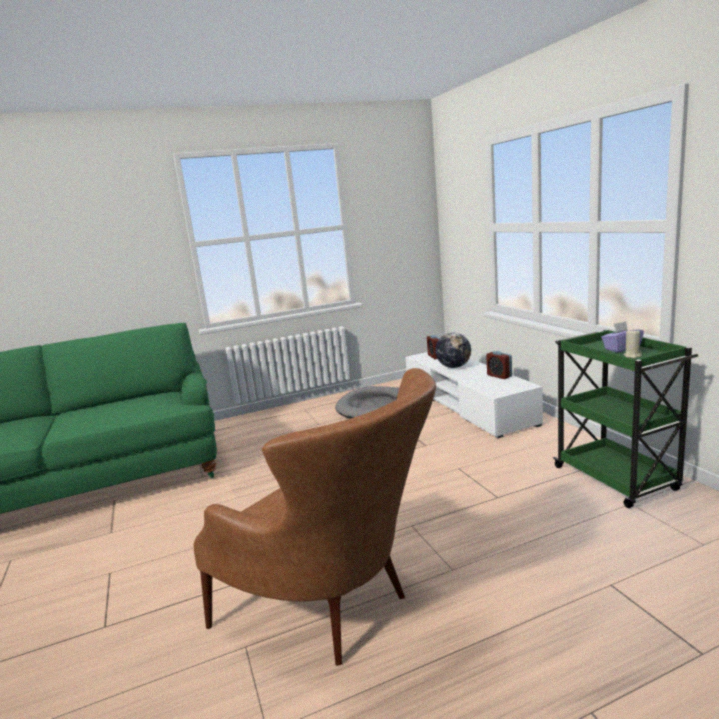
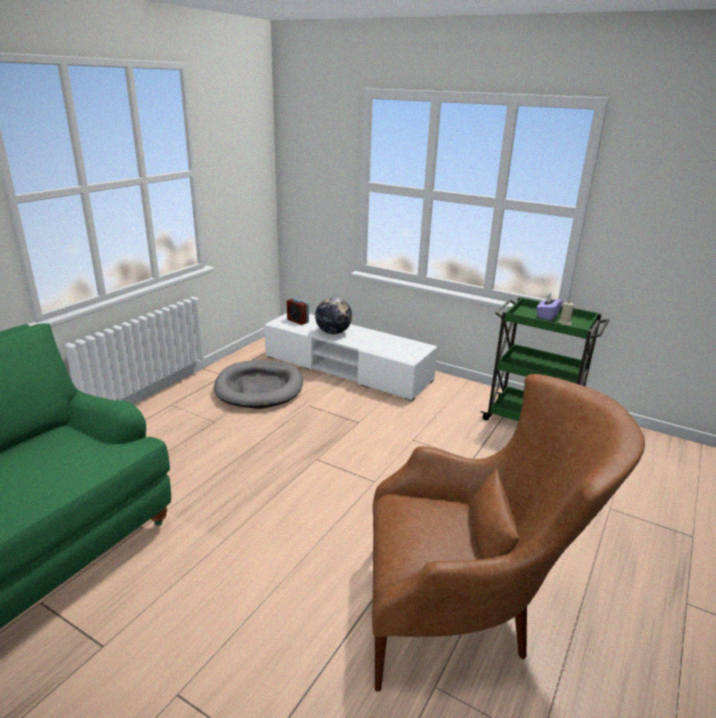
camera: 40 degrees left, 10 degrees up
alarm clock [486,351,512,379] -> none

